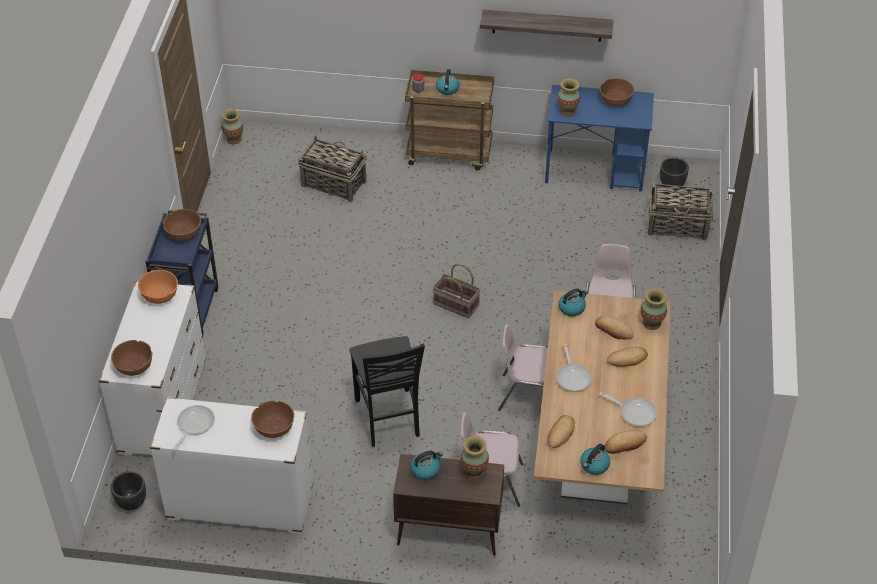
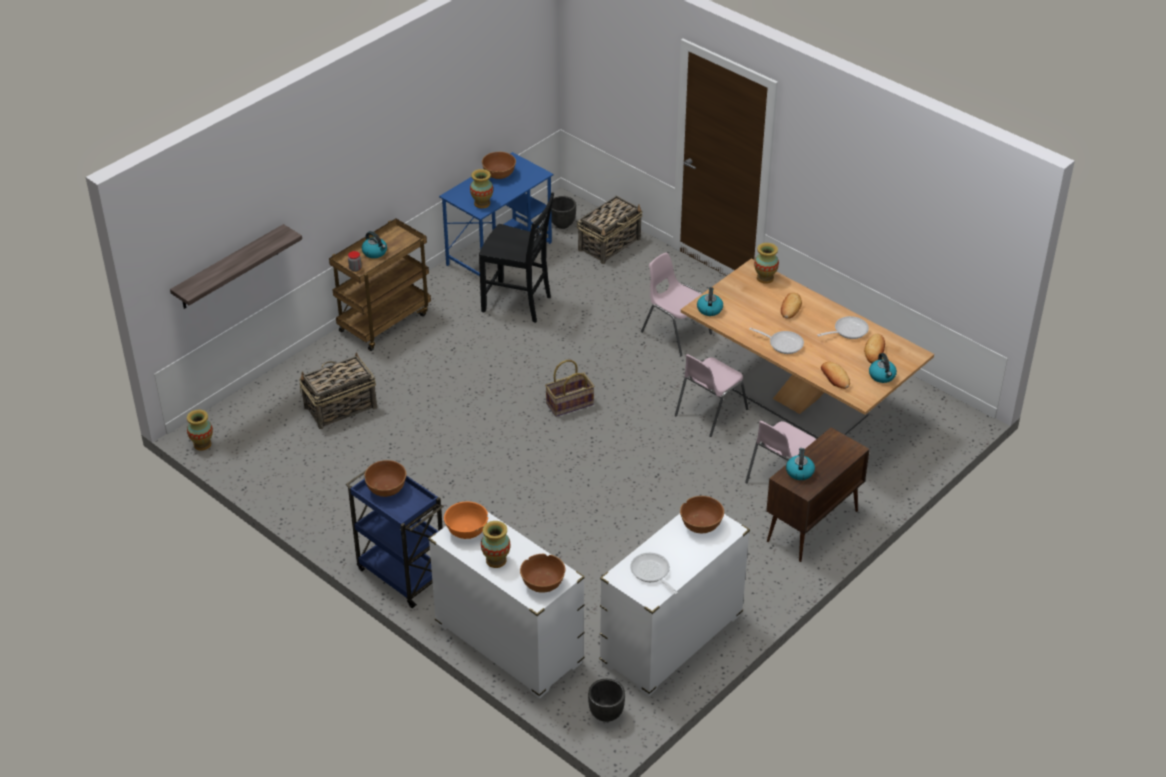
camera: 55 degrees left, 5 degrees down
black chair [349,336,425,447] -> black chair moved to [479,193,554,323]
vase [461,436,489,479] -> vase moved to [481,521,510,568]
shelf [480,10,613,42] -> shelf moved to [170,224,302,309]
bread [595,316,634,340] -> none

